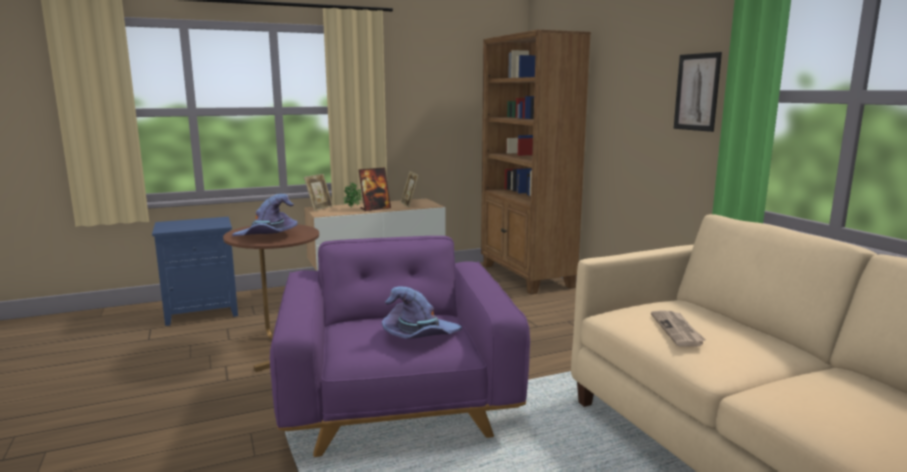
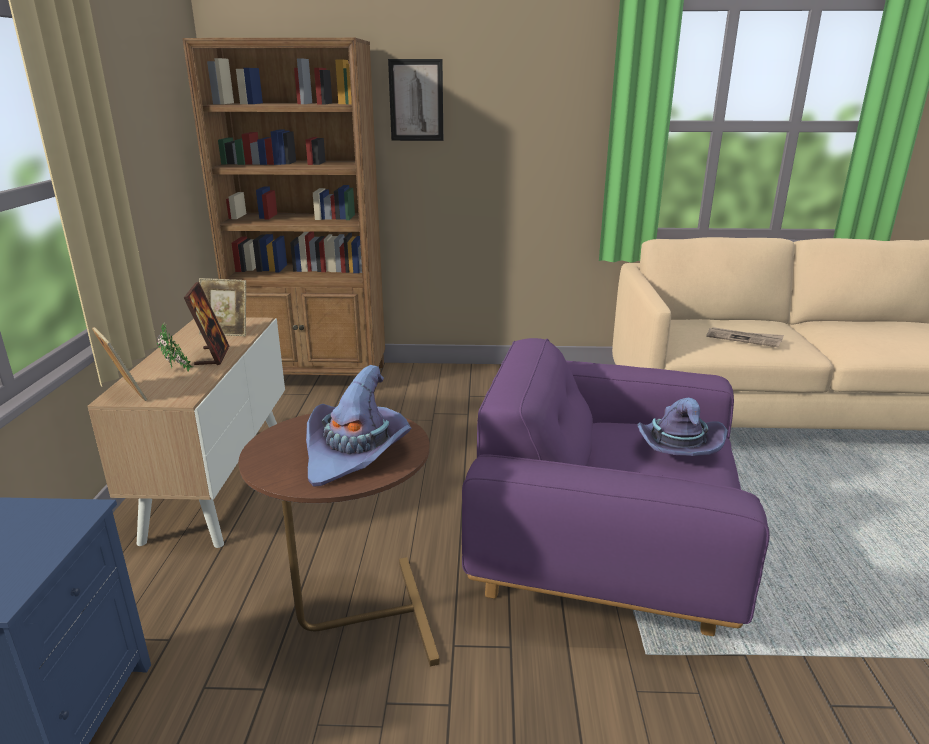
camera: 65 degrees left, 10 degrees up
picture [674,52,722,132] -> picture moved to [388,59,443,141]

